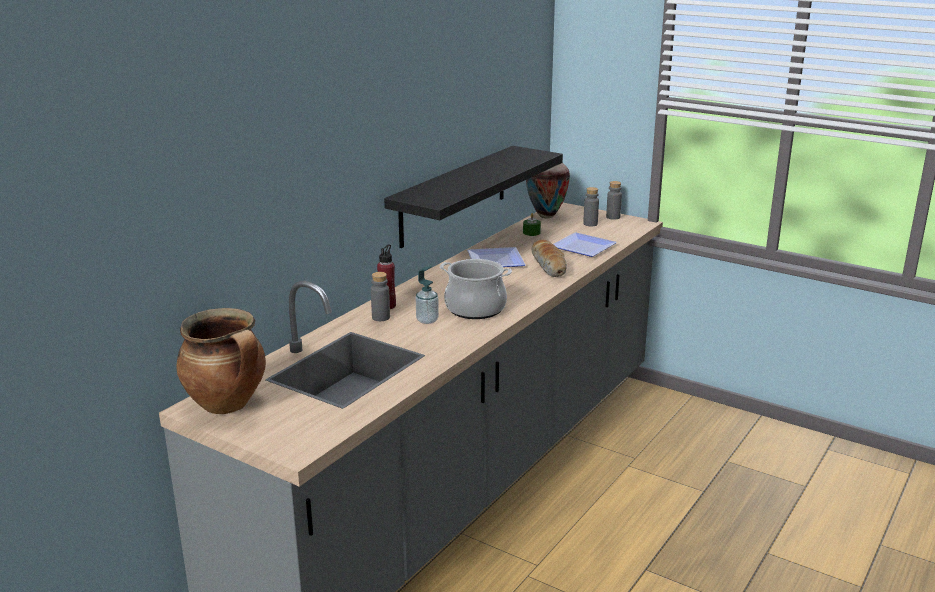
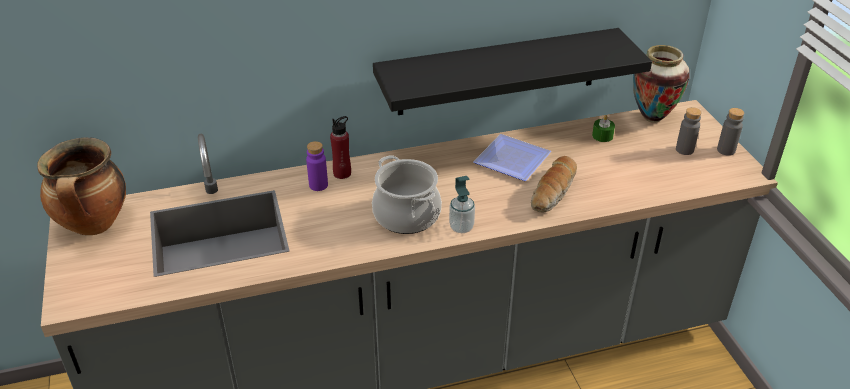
camera: 40 degrees right, 15 degrees up
grey bottle [371,272,390,321] -> purple bottle [306,141,328,191]
soap dispenser [416,266,439,324] -> soap dispenser moved to [449,176,475,233]
plate [553,232,617,257] -> none

